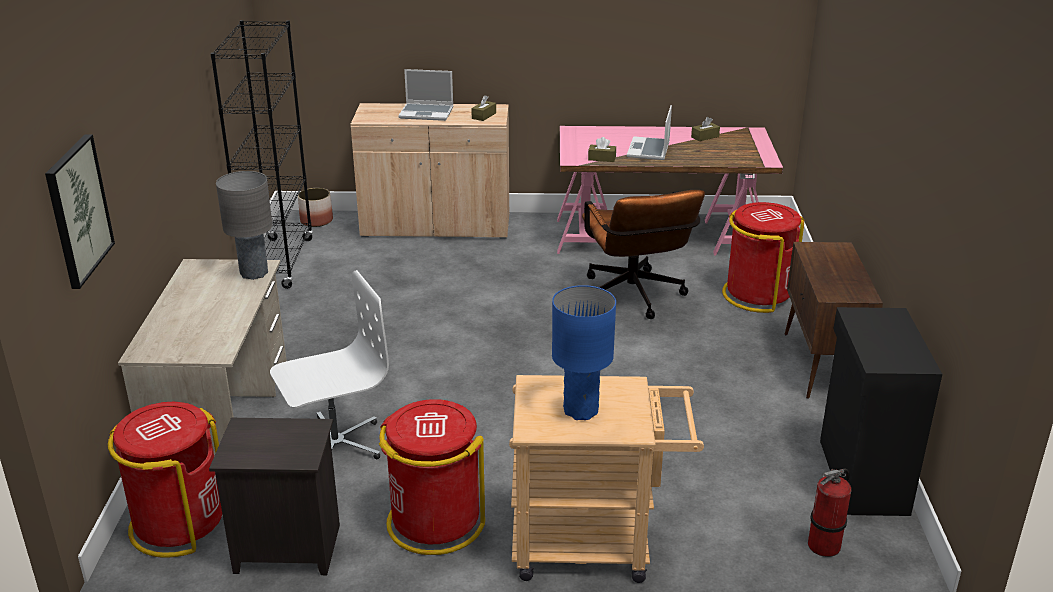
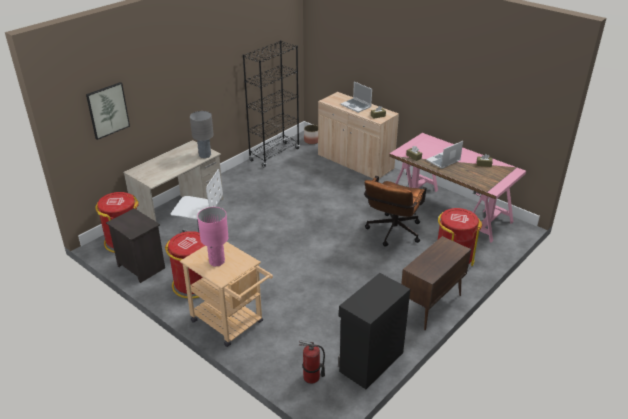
camera: 40 degrees right, 5 degrees up
blue table lamp [552,285,616,420] -> pink table lamp [197,207,228,267]

